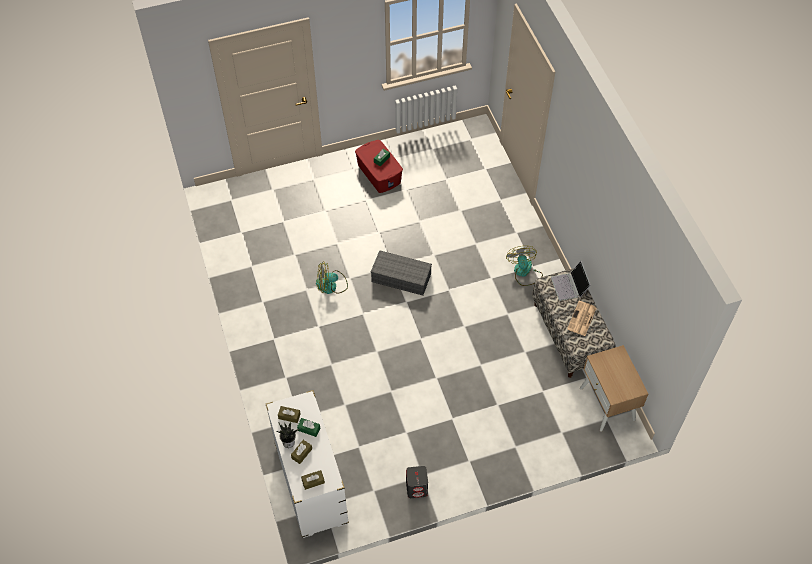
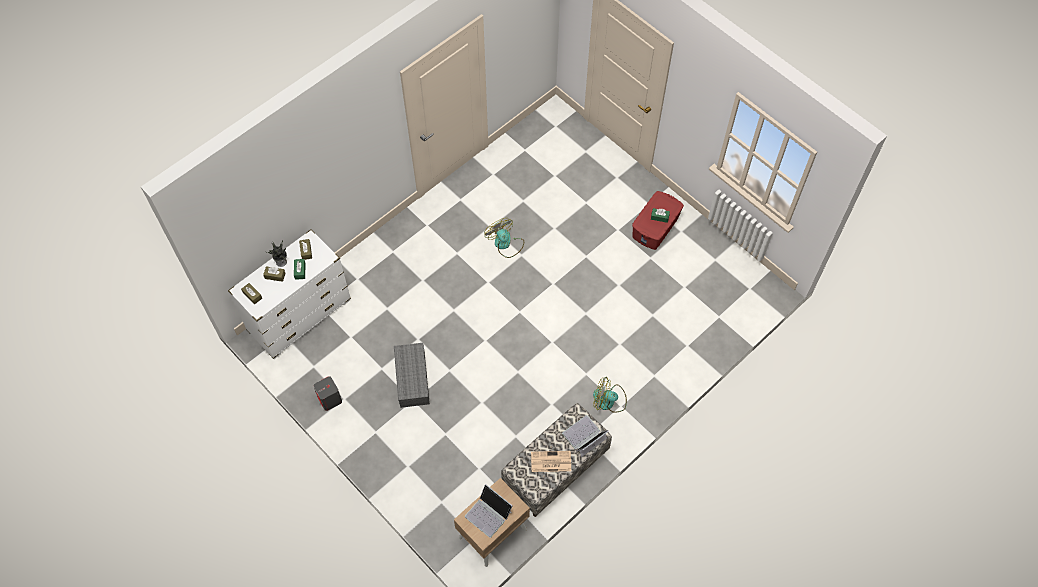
camera: 65 degrees right, 5 degrees up
grey storage box [371,250,432,296] -> grey storage box moved to [394,343,430,408]
fan [506,246,543,286] -> fan turned 135 degrees counterclockwise [593,377,627,413]
none -> laptop [465,484,513,538]

